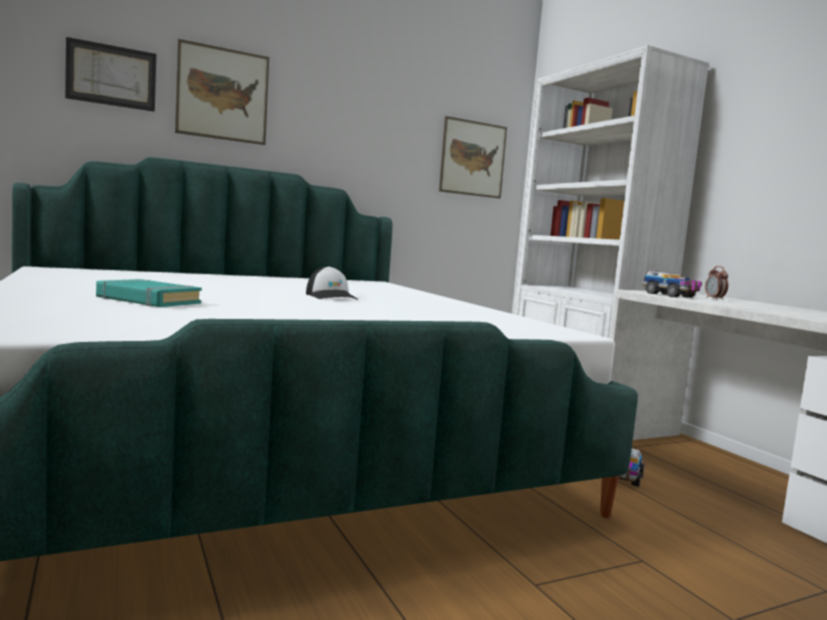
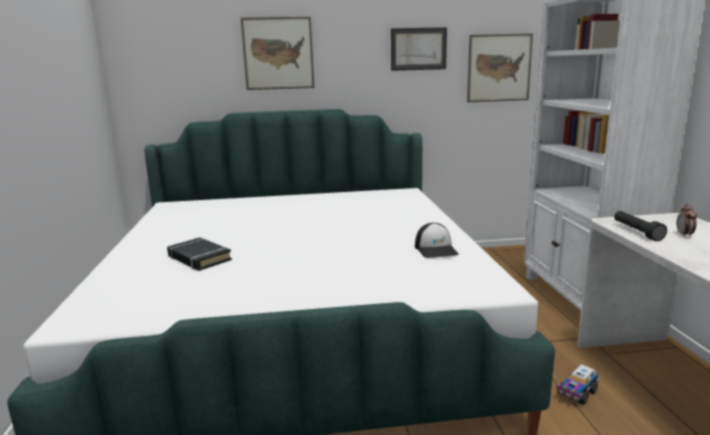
camera: 20 degrees right, 10 degrees up
picture [65,37,156,112] -> picture moved to [391,27,447,71]
turquoise book [96,279,202,307] -> black book [167,237,232,271]
cap [306,266,358,300] -> cap moved to [415,223,459,258]
toy truck [642,271,702,298] -> black flashlight [614,211,667,241]

